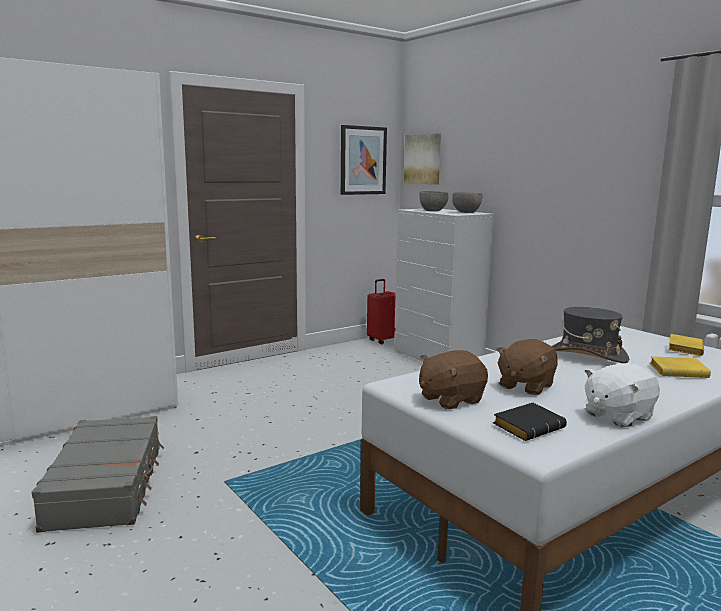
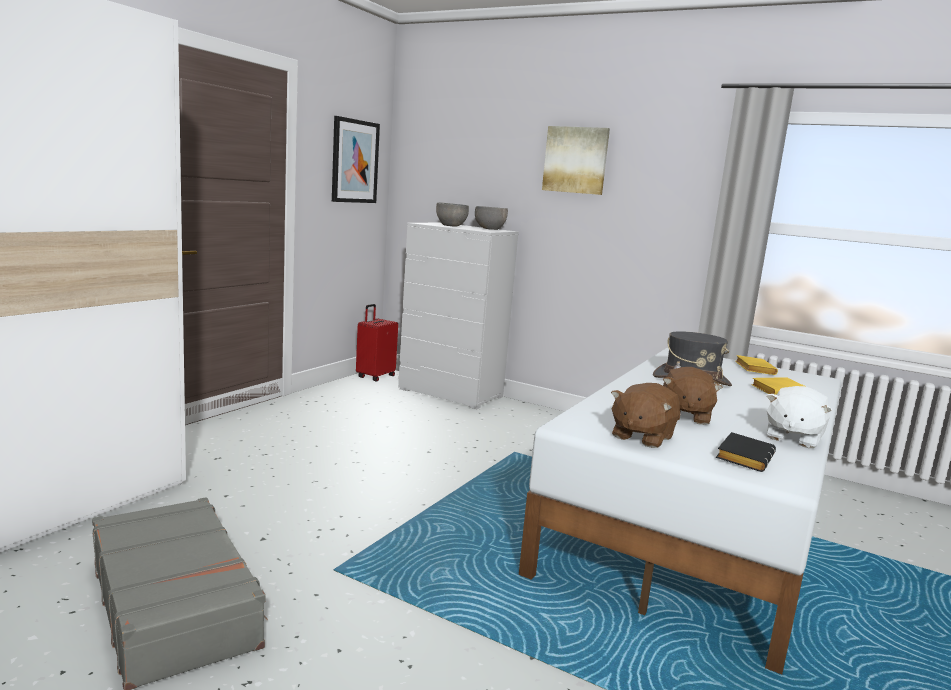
camera: 25 degrees left, 0 degrees up
picture [404,133,441,185] -> picture moved to [542,126,610,195]

